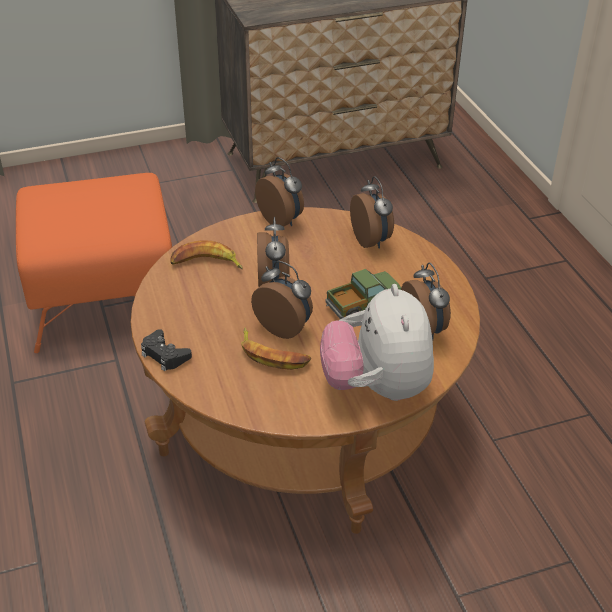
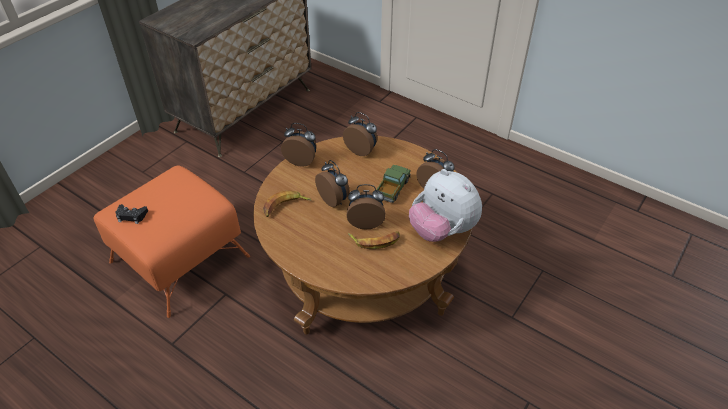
camera: 35 degrees left, 5 degrees up
black game controller [141,329,192,371] -> black game controller moved to [115,204,148,224]

